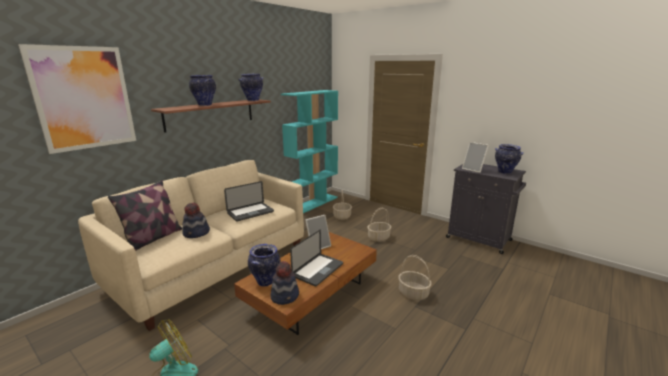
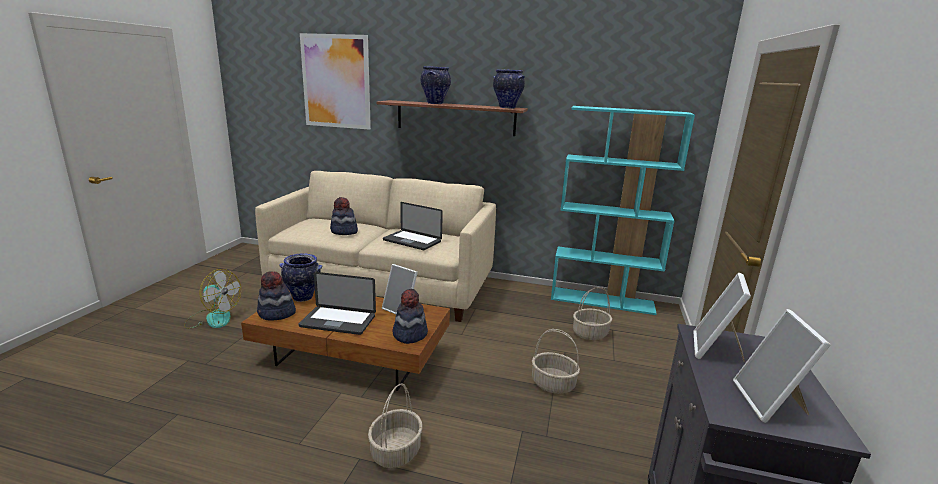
camera: 65 degrees right, 0 degrees up
pillow [108,181,182,251] -> none
vase [495,144,524,174] -> picture frame [733,309,831,423]
none -> hat [392,289,428,344]

